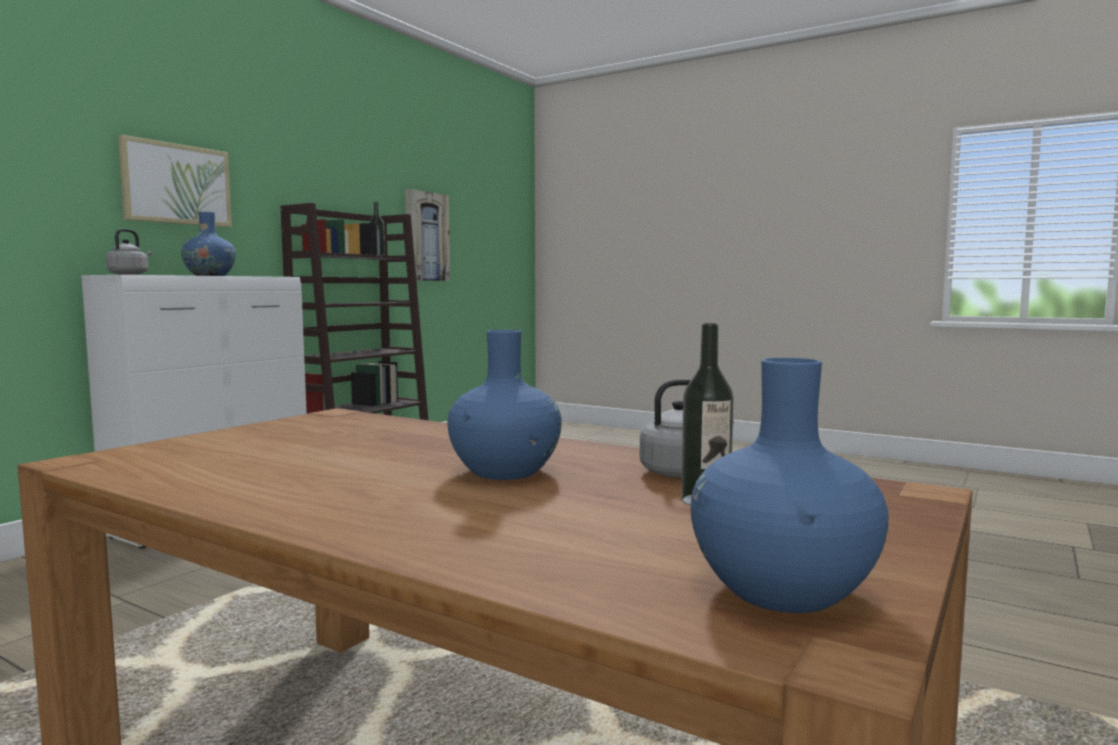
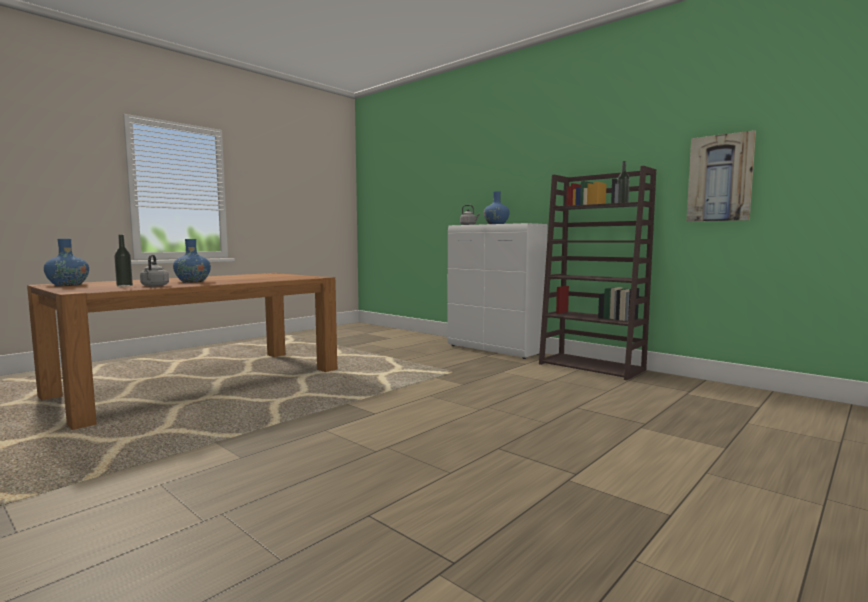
camera: 100 degrees right, 0 degrees up
picture [118,135,232,227] -> none

